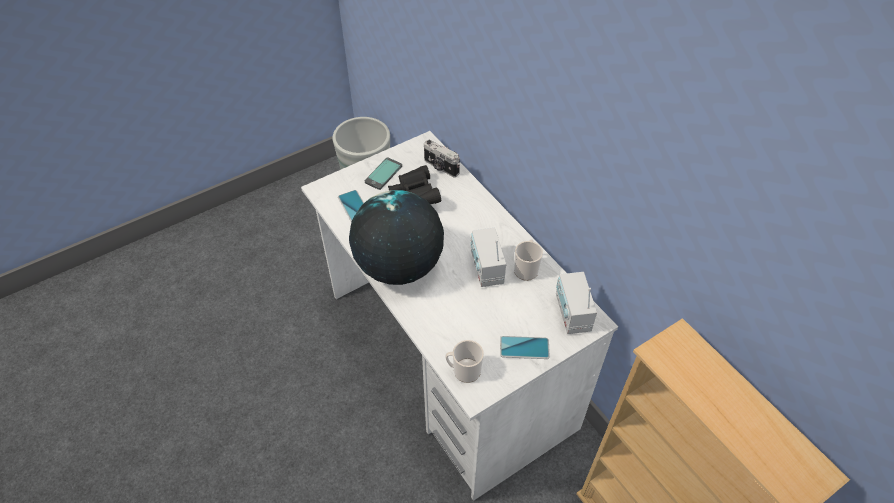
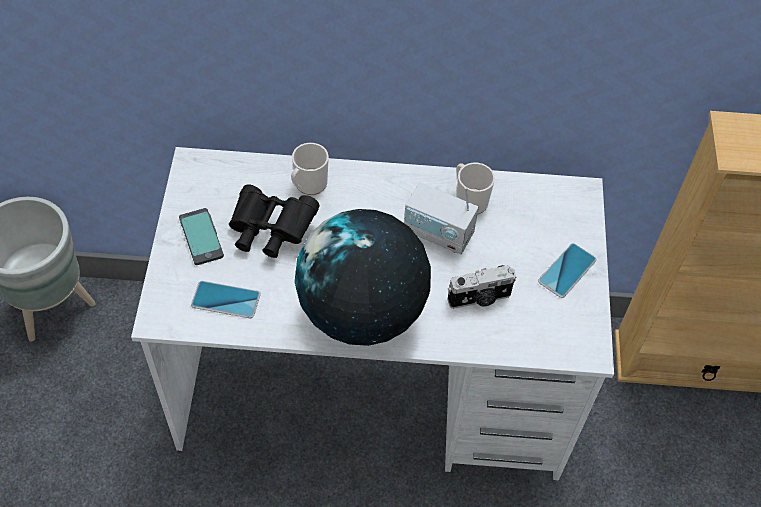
camera: 55 degrees left, 5 degrees up
camera [424,140,460,177] -> camera moved to [447,265,517,309]
mug [445,340,484,383] -> mug moved to [291,143,329,195]
radio [556,272,597,334] -> none

